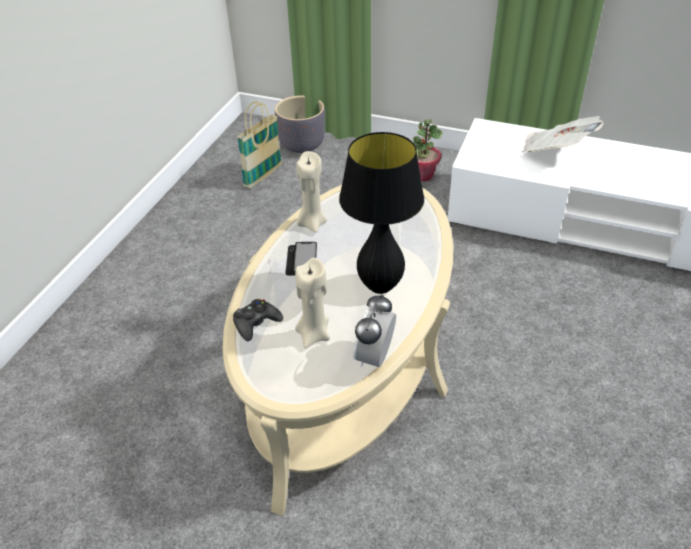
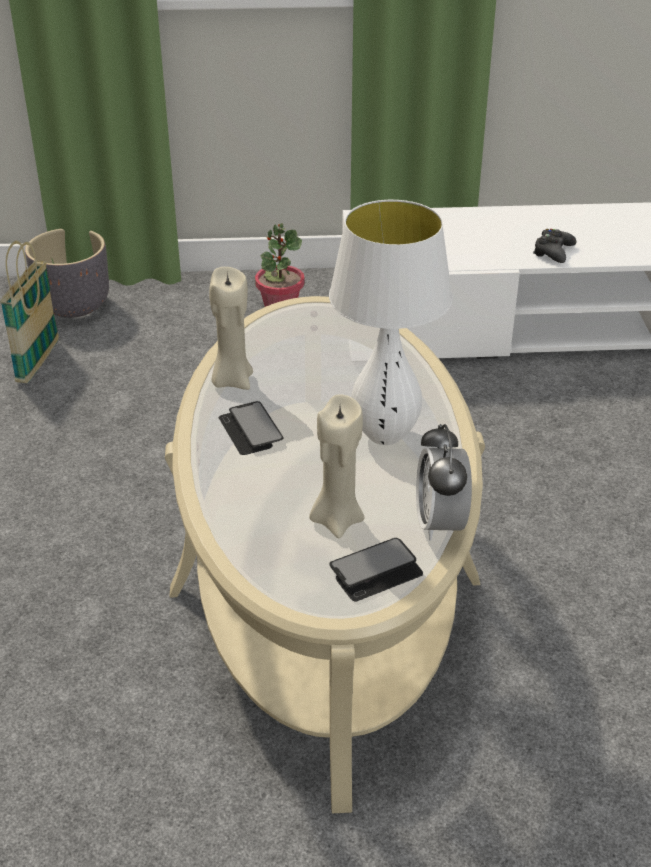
camera: 25 degrees left, 5 degrees down
black game controller [233,299,283,341] -> black game controller moved to [533,229,576,263]
black table lamp [339,132,424,294] -> white table lamp [329,200,453,445]
newspaper [521,116,604,153] -> none
none -> phone [329,538,423,601]

